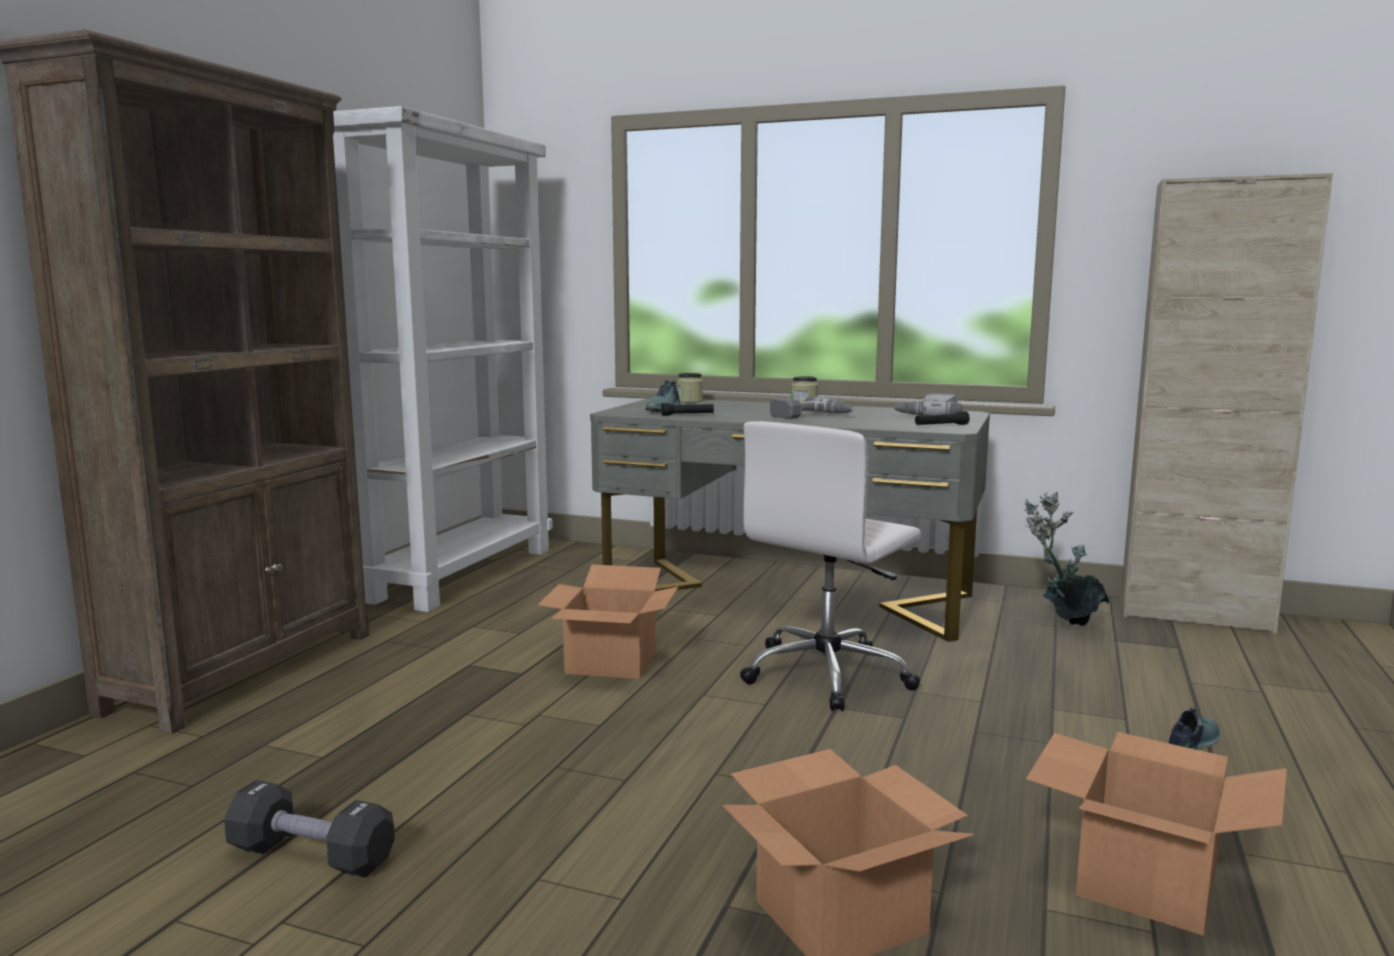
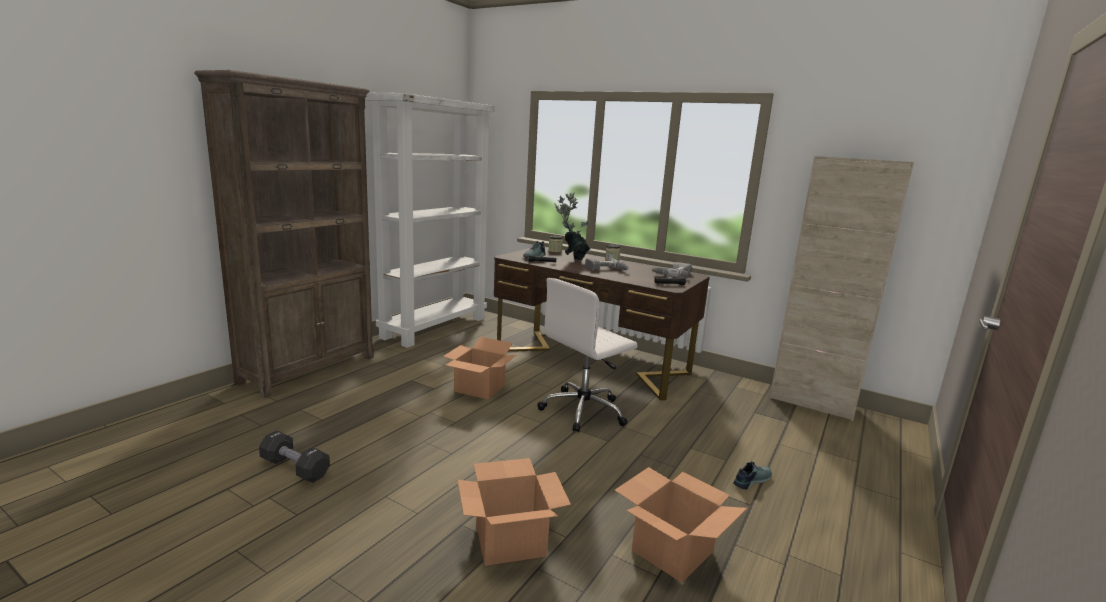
camera: 10 degrees right, 5 degrees up
grey desk [590,398,990,642] -> brown desk [494,247,710,400]
potted plant [1024,492,1110,626] -> potted plant moved to [554,193,591,261]

